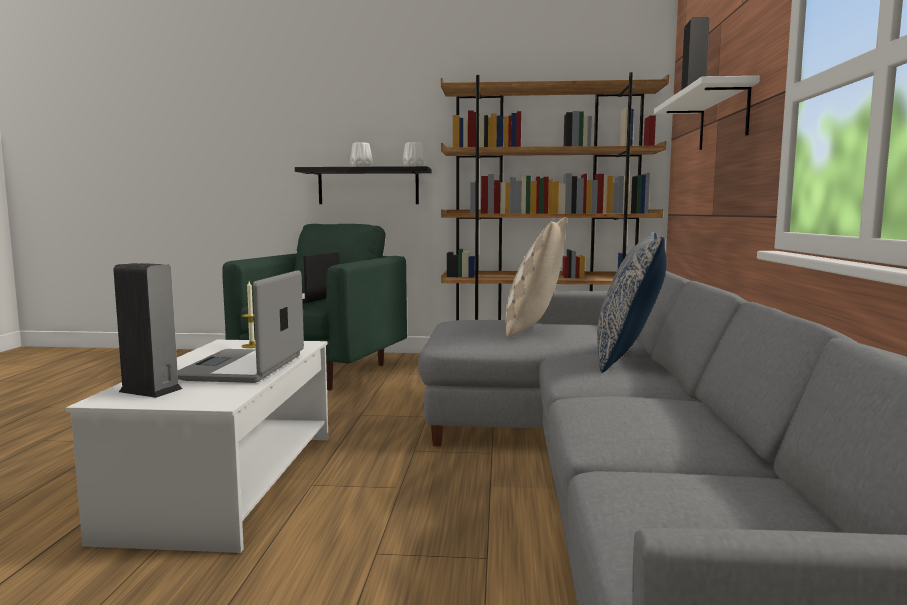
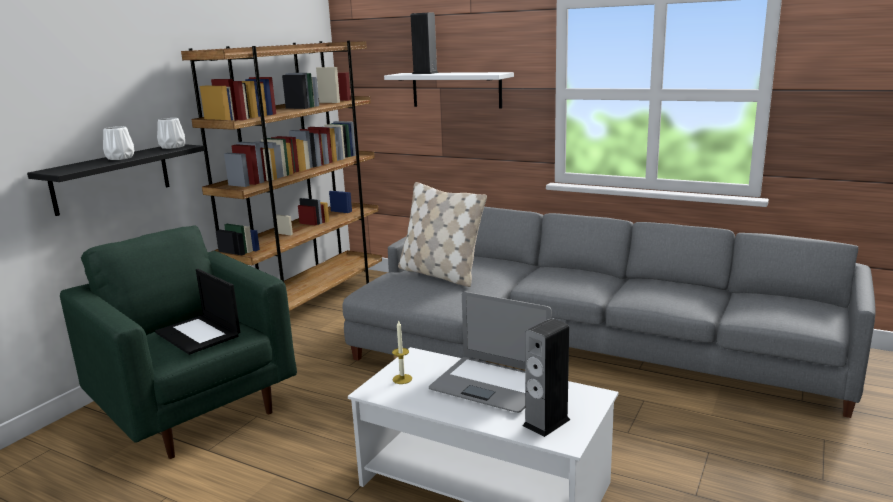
camera: 65 degrees left, 10 degrees up
pillow [597,232,667,373] -> none

